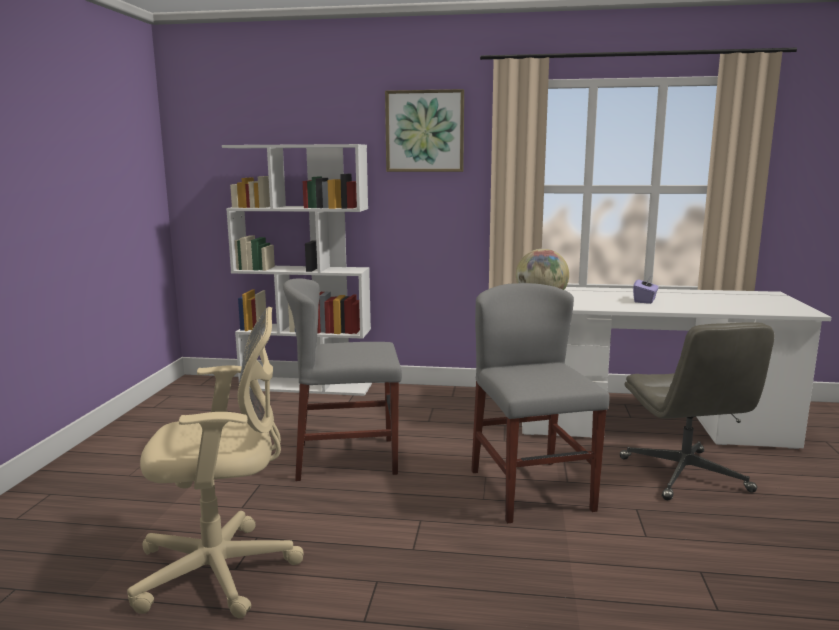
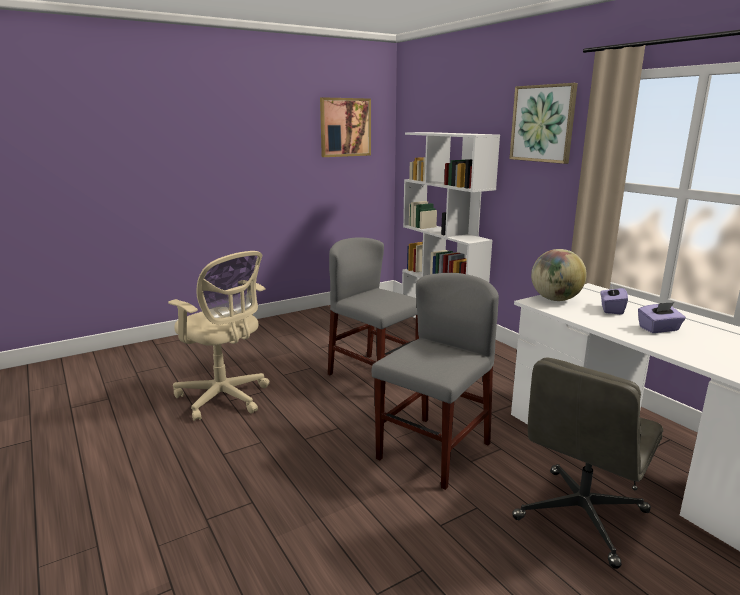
camera: 50 degrees right, 5 degrees up
none -> picture [320,97,371,157]
none -> purple tissue box [600,282,628,315]

